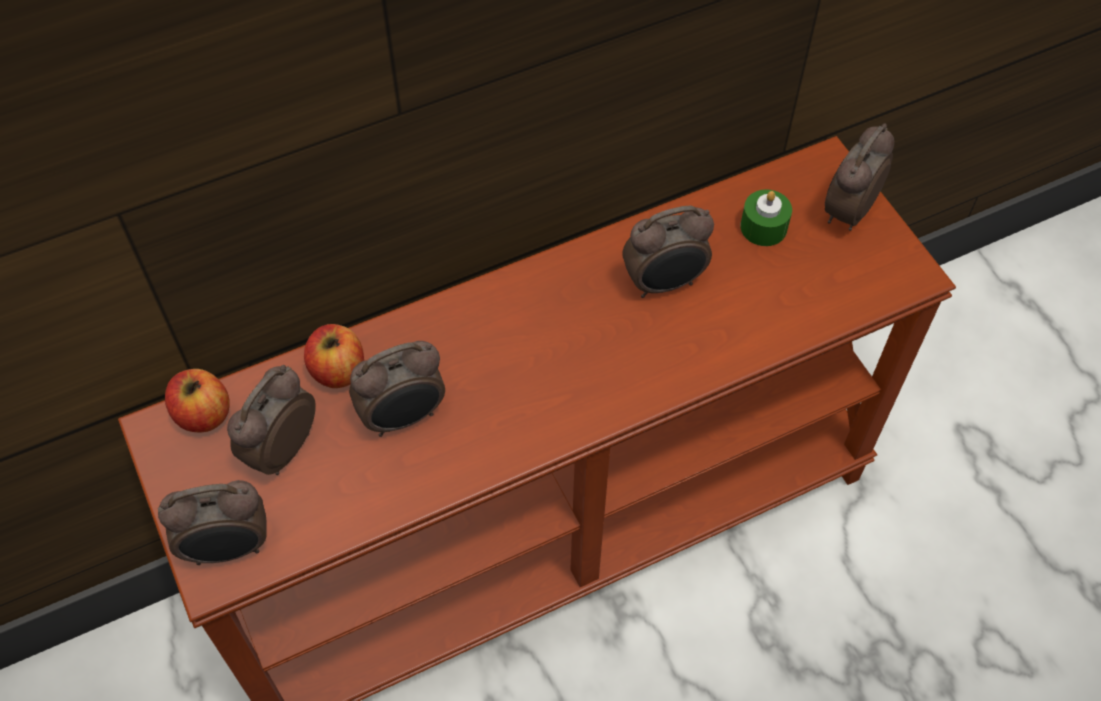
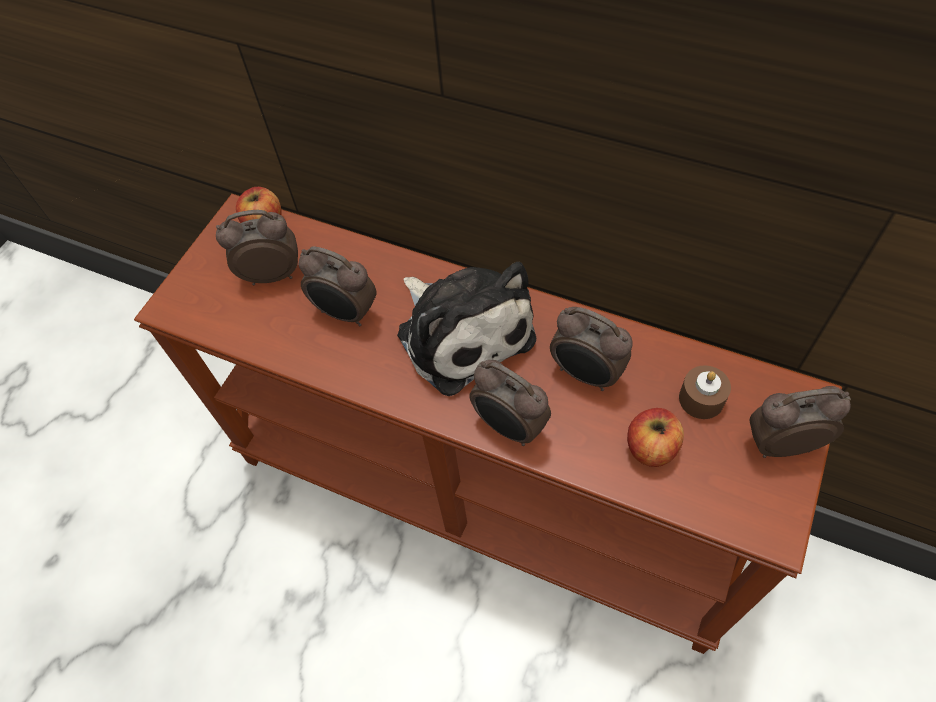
camera: 55 degrees right, 0 degrees up
alarm clock [158,480,267,565] -> alarm clock moved to [469,360,551,446]
apple [304,324,364,388] -> apple moved to [627,408,684,467]
green candle [740,189,792,246] -> brown candle [679,365,731,419]
none -> plush toy [397,262,536,396]

